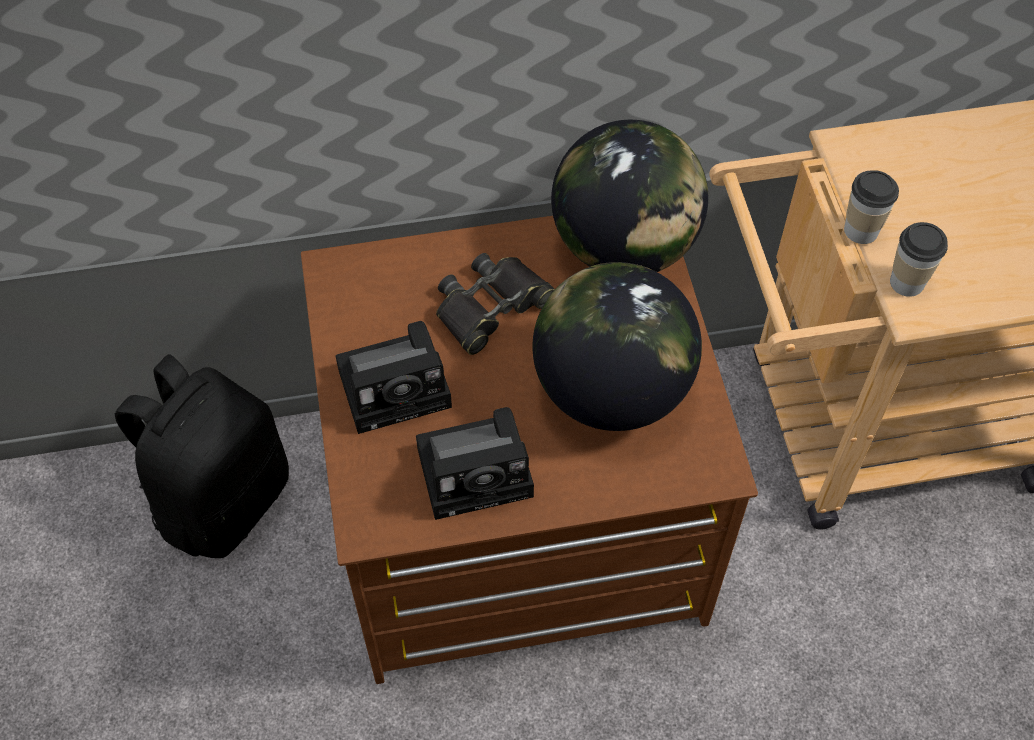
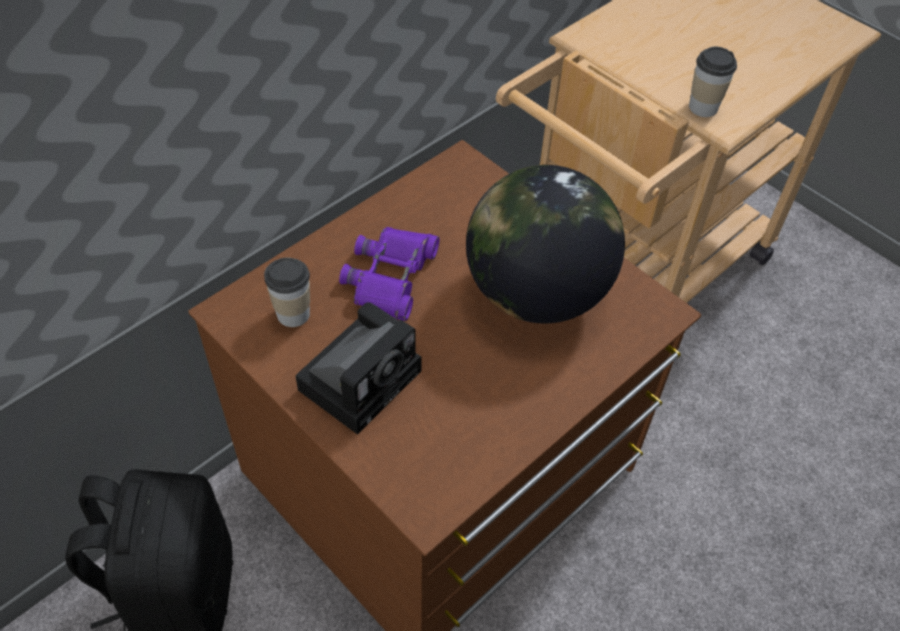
camera: 35 degrees left, 5 degrees down
camera [416,407,534,520] -> none
black binoculars [436,253,555,355] -> purple binoculars [339,227,440,321]
globe [551,120,708,272] -> none
cup [844,170,899,244] -> cup moved to [264,257,310,327]

